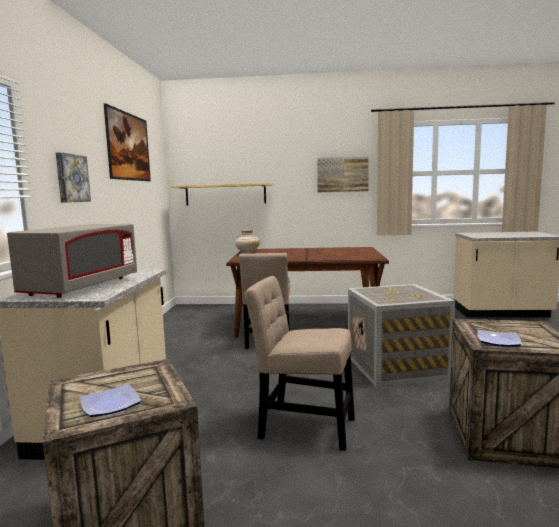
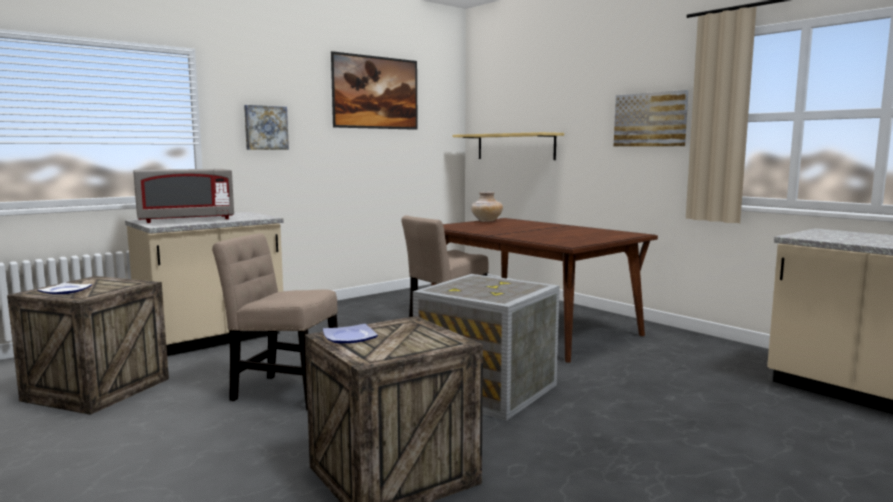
camera: 45 degrees right, 0 degrees up
beige chair [244,276,355,451] -> beige chair turned 45 degrees counterclockwise [212,233,338,410]

